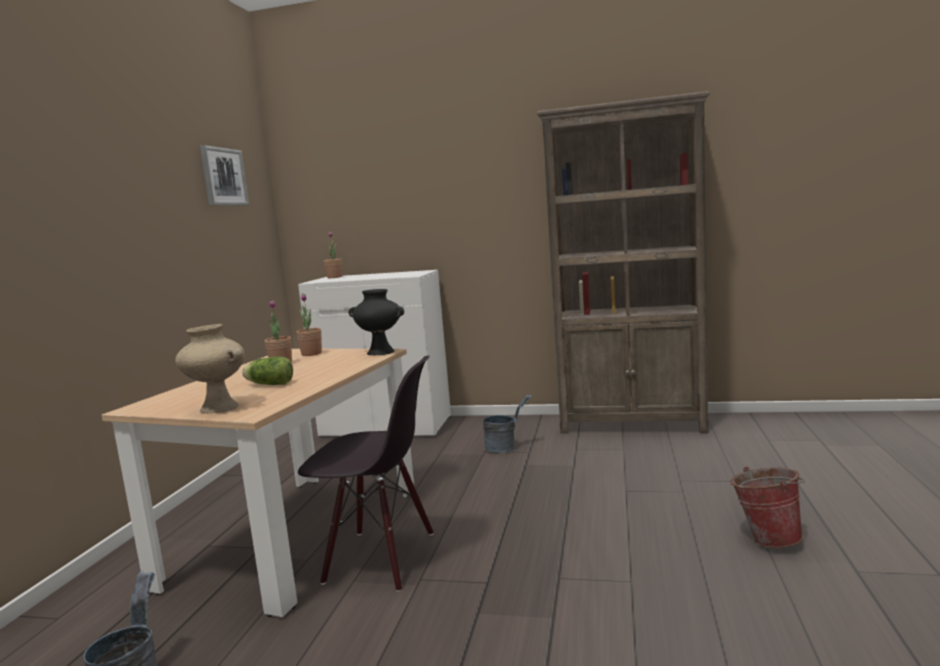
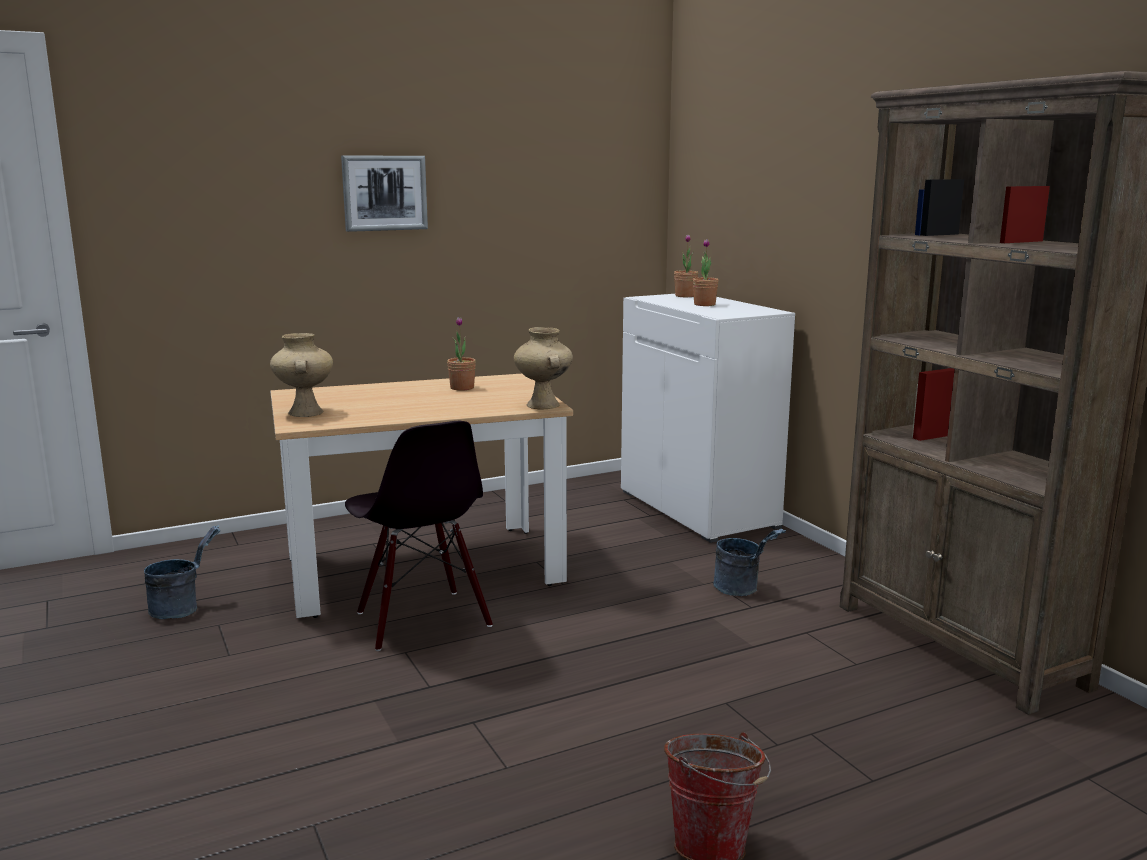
camera: 50 degrees right, 5 degrees up
picture [200,145,249,206] -> picture moved to [341,156,428,232]
lettuce [242,356,293,385] -> none
potted plant [296,294,322,356] -> potted plant moved to [693,239,719,306]
black vase [348,289,404,356] -> beige vase [514,327,573,410]

